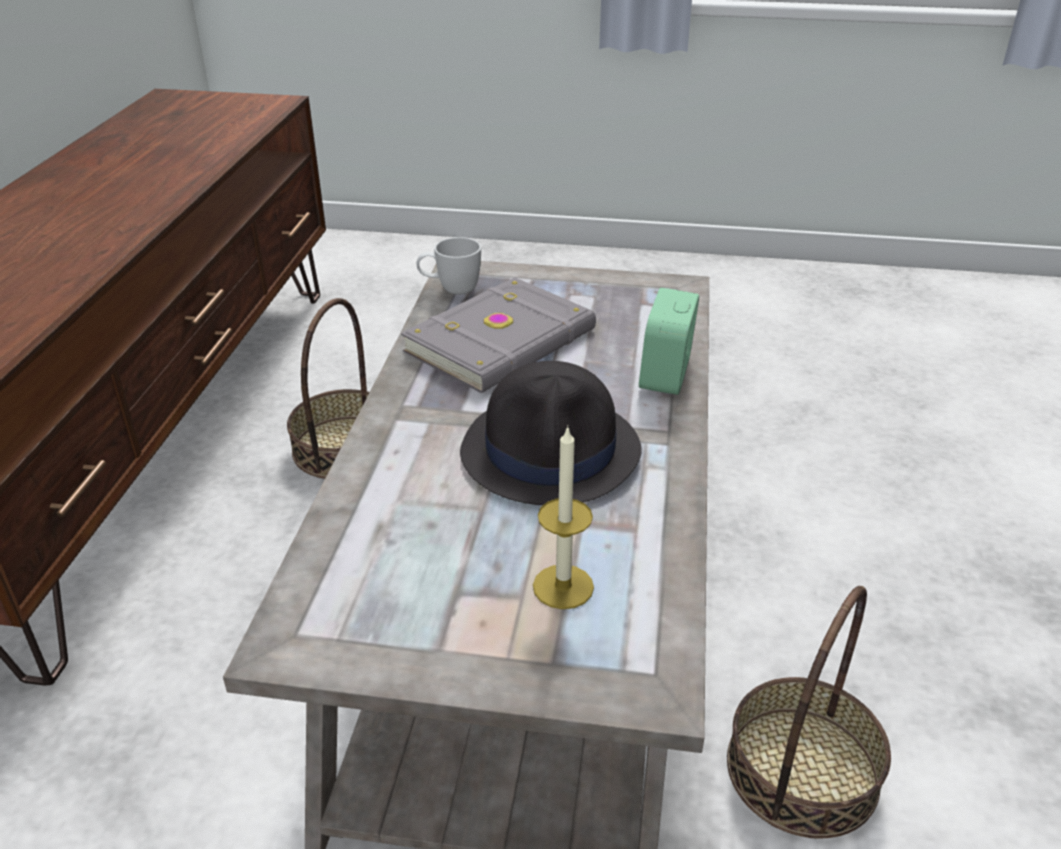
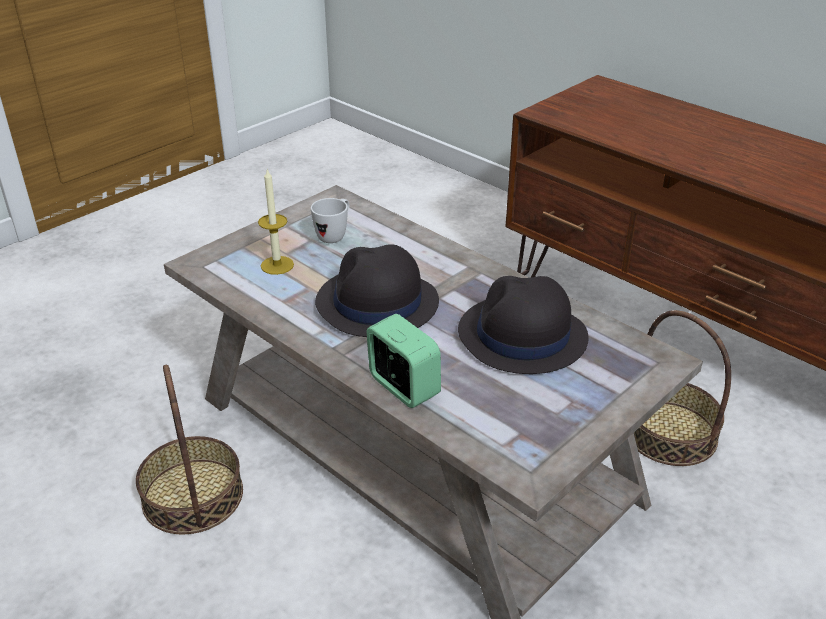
camera: 125 degrees right, 0 degrees up
grey book [401,277,596,393] -> black hat [458,276,589,374]
white mug [416,237,481,295] -> white mug moved to [311,198,349,243]

